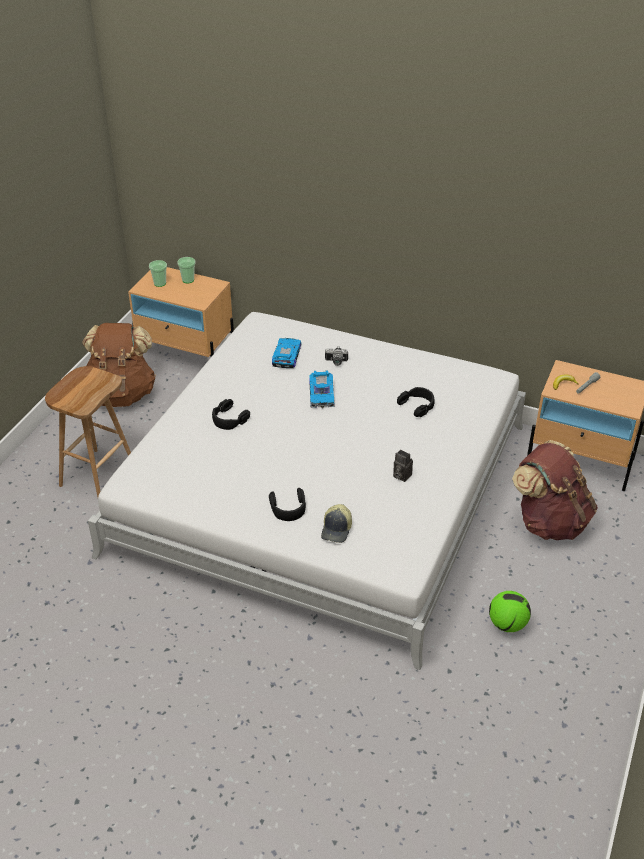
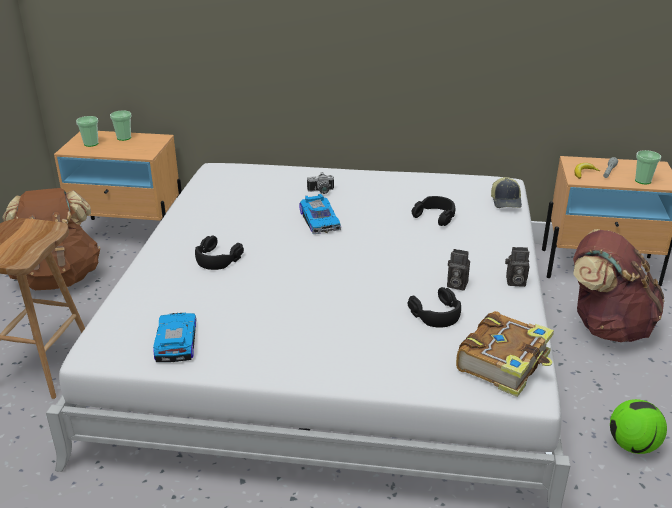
camera: 15 degrees left, 10 degrees down
black headphones [269,488,306,521] -> black headphones moved to [408,287,461,328]
toy car [272,338,302,368] -> toy car moved to [153,312,197,362]
cap [321,504,352,543] -> cap moved to [491,177,522,208]
none -> book [456,311,554,397]
none -> camera [505,247,529,287]
none -> cup [635,150,661,184]

